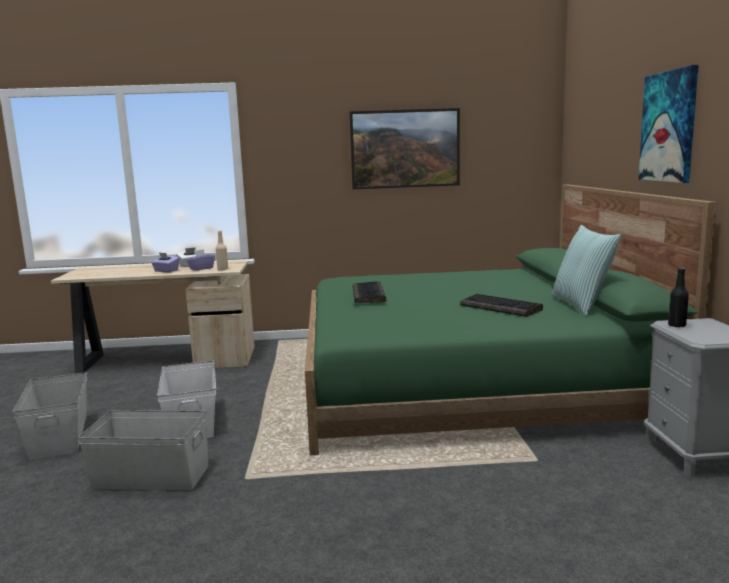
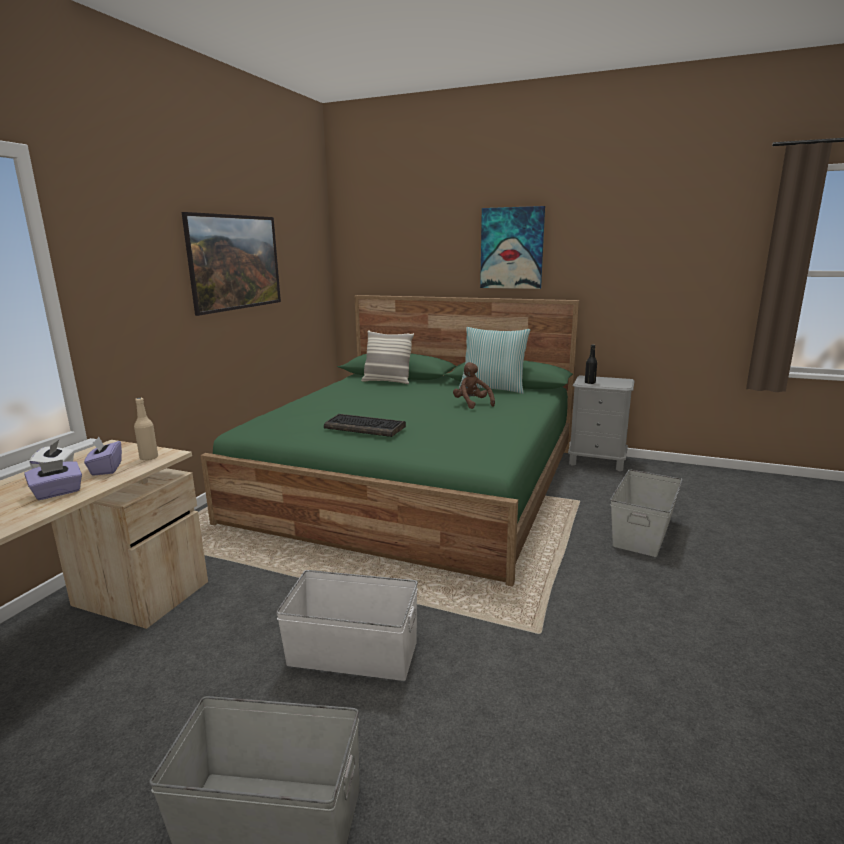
camera: 65 degrees left, 5 degrees up
grey storage box [78,410,208,491] -> grey storage box moved to [610,470,682,557]
keyboard [460,294,543,317] -> brown plush toy [453,362,495,409]
none -> pillow [361,330,414,384]

